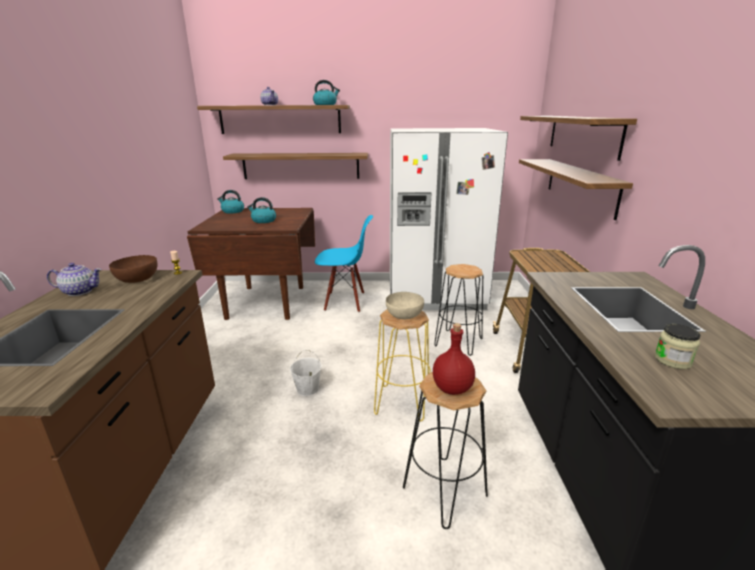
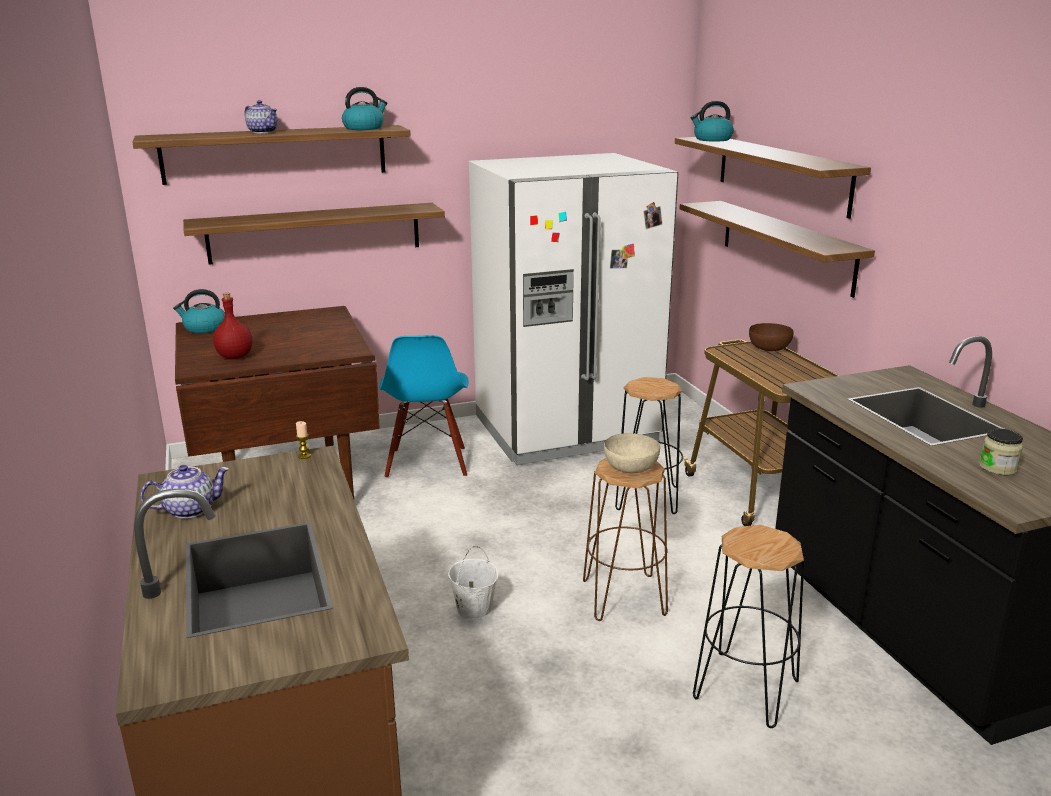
camera: 20 degrees left, 0 degrees up
brown bowl [109,255,158,283] -> brown bowl moved to [749,323,794,351]
kettle [247,197,276,223] -> kettle moved to [691,101,734,142]
blue chair [315,215,373,312] -> blue chair turned 105 degrees clockwise [379,335,469,478]
yellow stool [374,310,431,421] -> brown stool [583,458,668,621]
red bottle [433,323,475,395] -> red bottle moved to [213,293,253,359]

